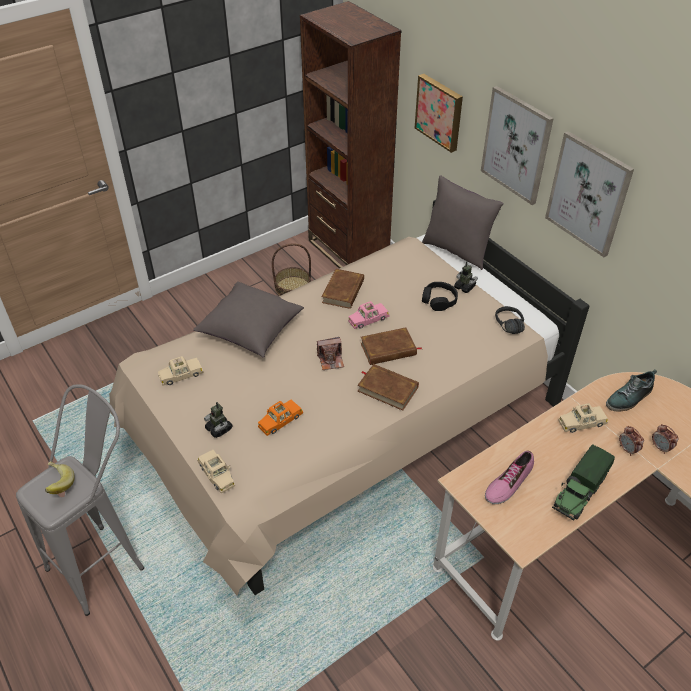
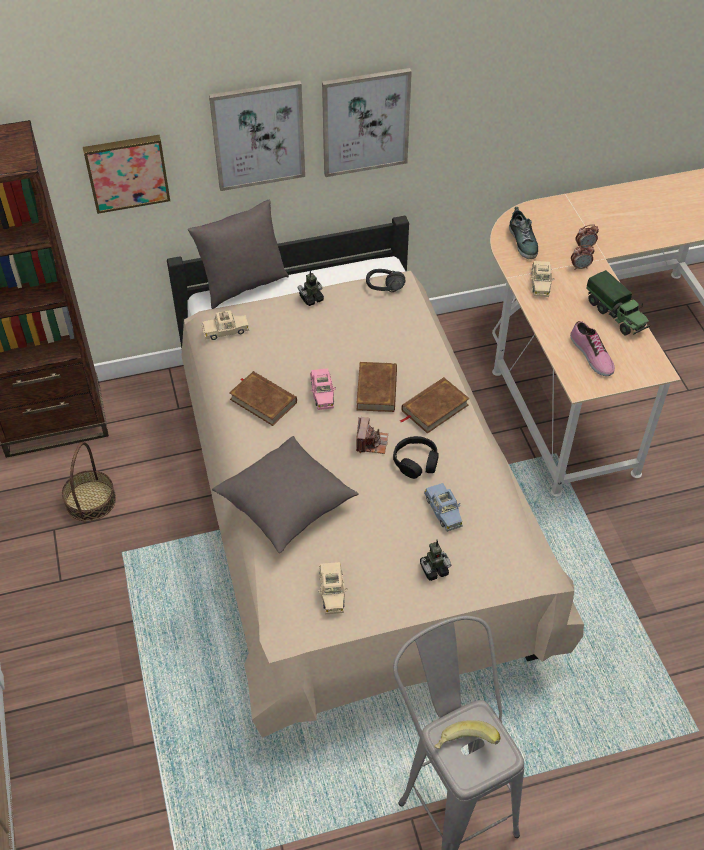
camera: 70 degrees left, 5 degrees up
beige toy car [197,450,235,494] -> beige toy car moved to [202,310,249,340]
orange toy car [258,399,303,436] -> blue toy car [424,483,463,532]
black headphones [422,282,458,311] -> black headphones moved to [393,436,439,479]

